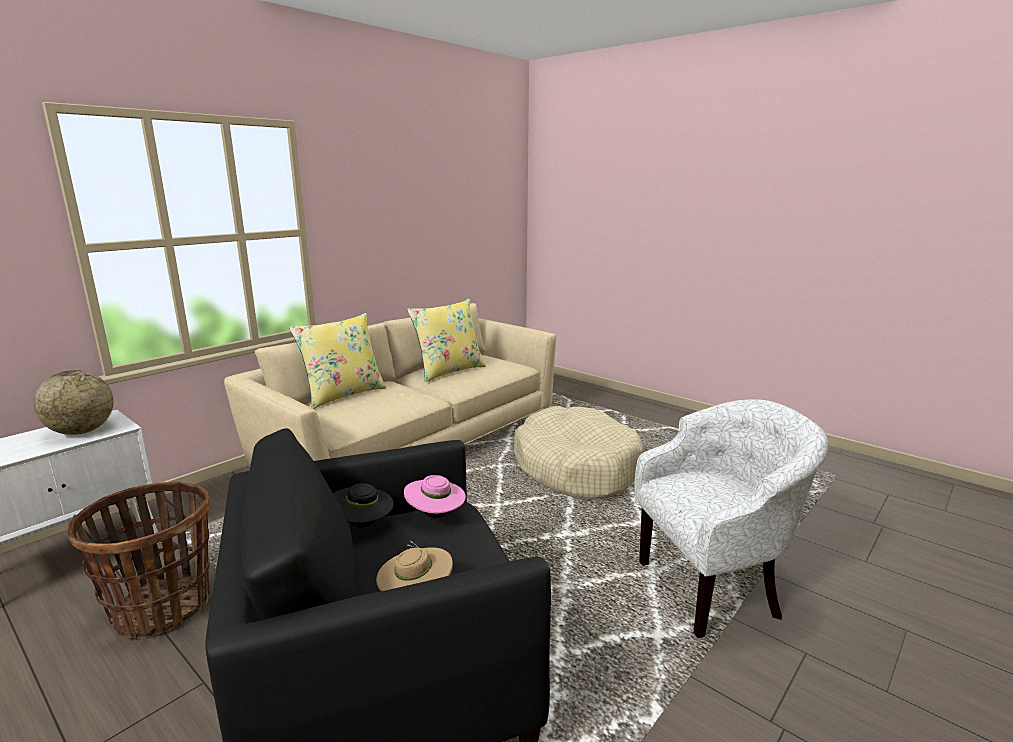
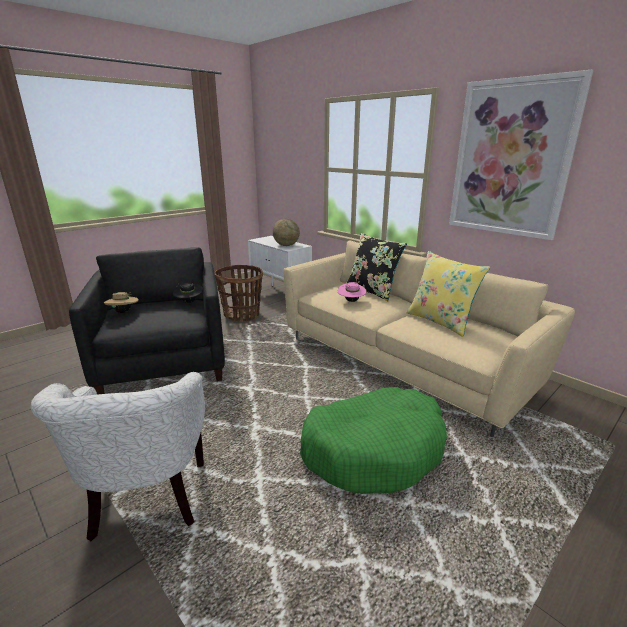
camera: 95 degrees right, 5 degrees up
yellow pillow [289,313,387,409] -> black pillow [347,233,407,301]
pink hat [404,475,466,518] -> pink hat moved to [338,282,366,302]
beige dog bed [514,406,643,499] -> green dog bed [300,387,447,494]
none -> picture [449,70,593,240]

